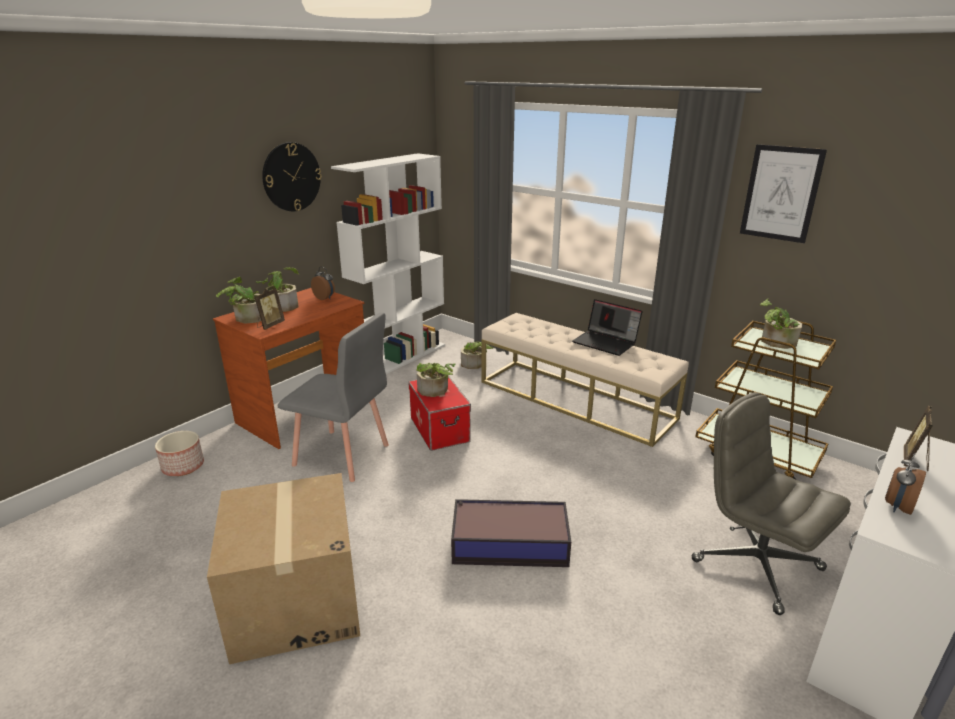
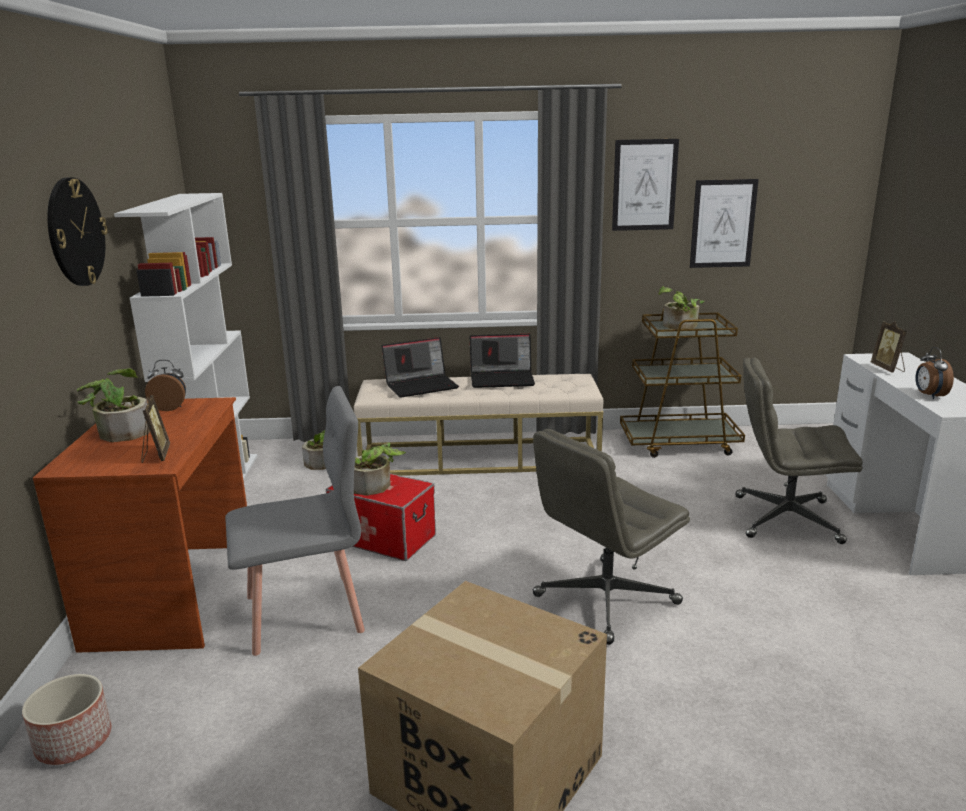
camera: 40 degrees left, 5 degrees down
potted plant [216,277,261,323] -> none
storage box [451,499,571,567] -> grey office chair [533,429,690,645]
none -> laptop [381,337,459,398]
none -> picture [690,179,759,268]

